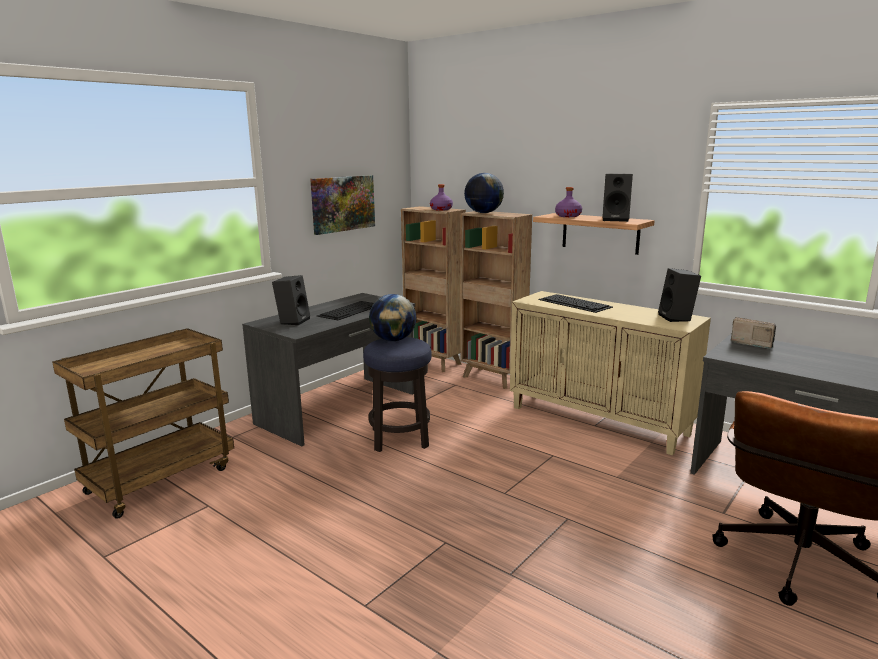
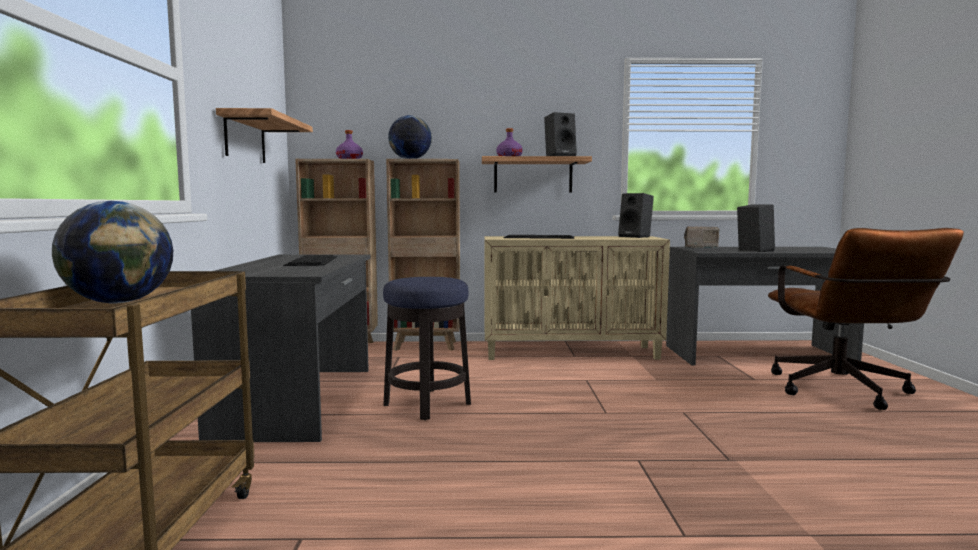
camera: 40 degrees left, 10 degrees down
black speaker [272,275,310,325] -> black speaker moved to [737,204,775,252]
picture [310,175,375,235] -> shelf [216,108,313,163]
globe [369,294,416,341] -> globe moved to [52,201,173,304]

